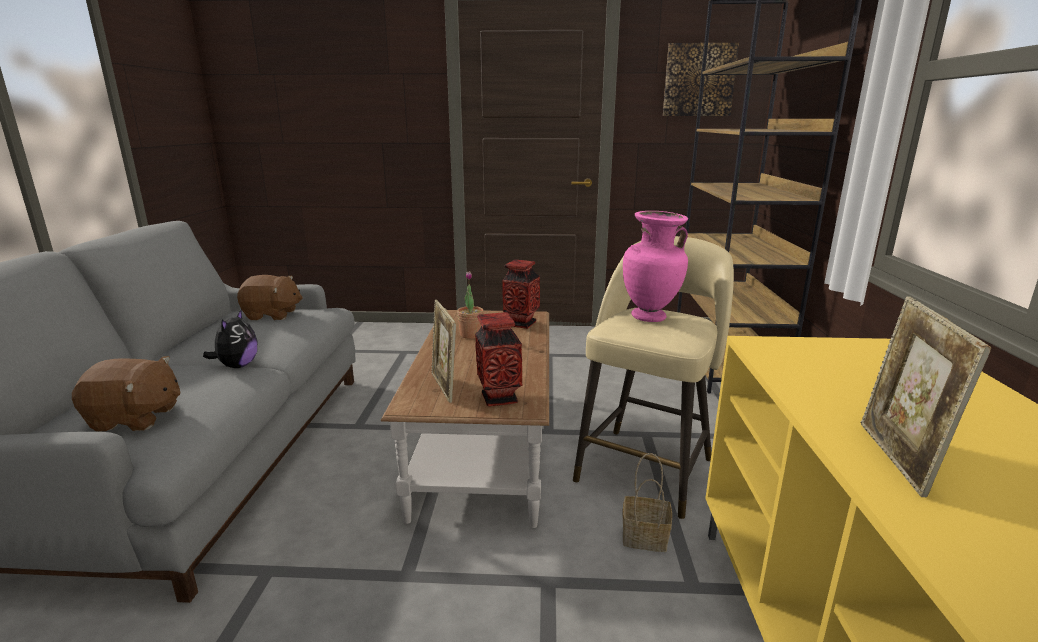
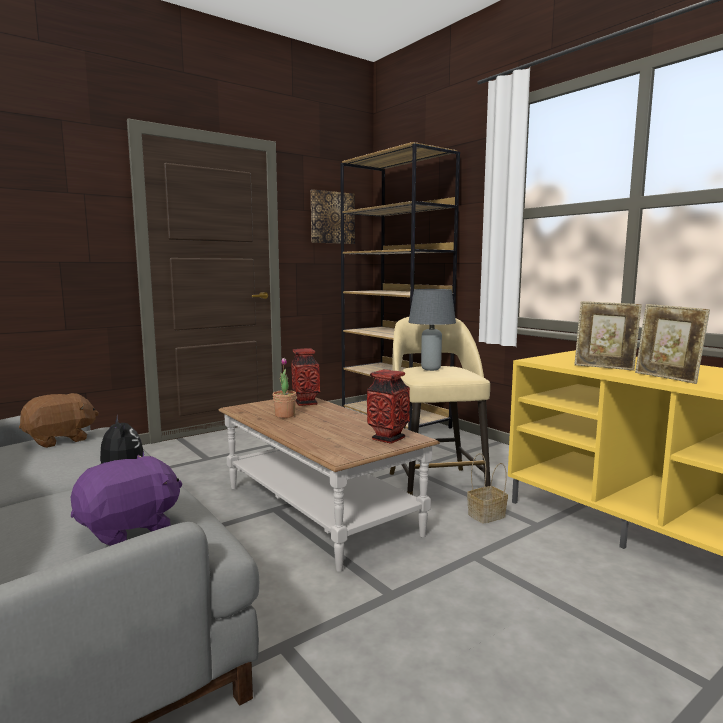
camera: 40 degrees left, 10 degrees down
brown plush toy [72,356,180,432] -> purple plush toy [71,455,182,546]
picture frame [431,300,456,403] -> picture frame moved to [575,301,642,371]
pink vase [623,211,688,322] -> grey table lamp [409,289,456,371]

